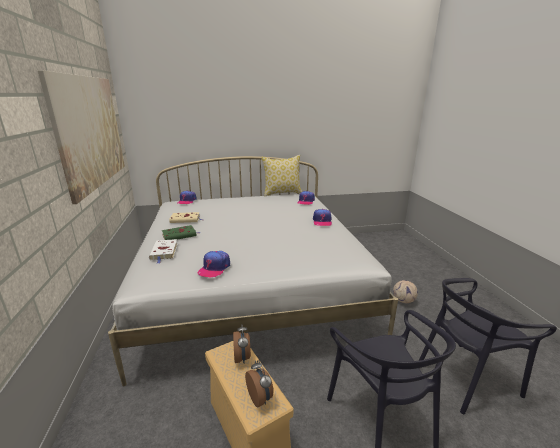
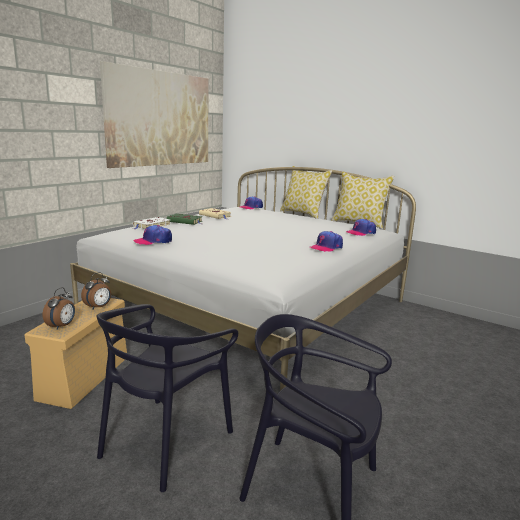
camera: 45 degrees right, 5 degrees down
football [393,280,418,303] -> none
none -> pillow [280,166,332,219]

